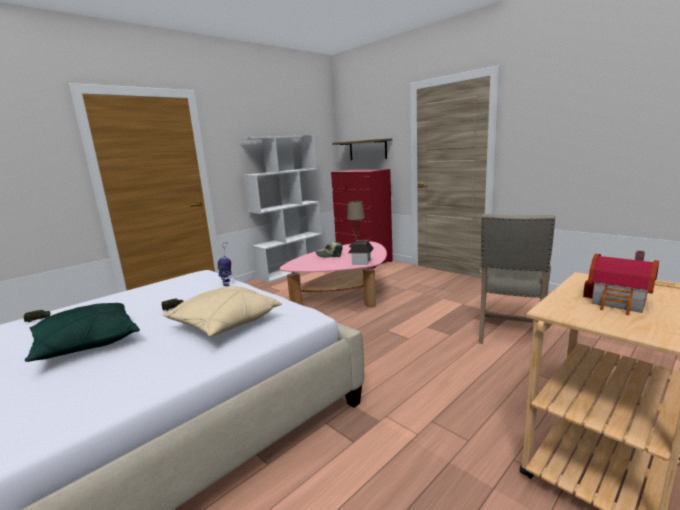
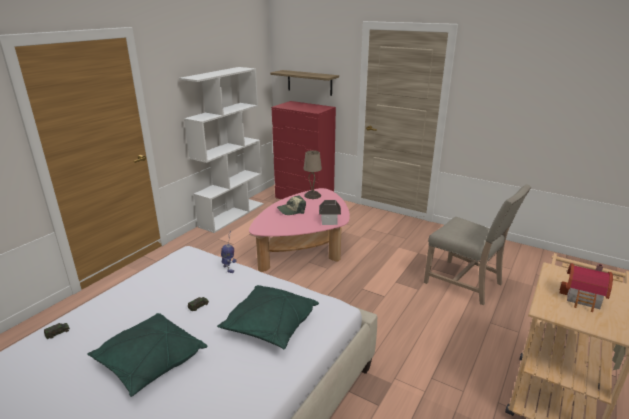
camera: 15 degrees left, 10 degrees up
beige pillow [163,286,282,336] -> green pillow [217,285,319,349]
beige chair [479,214,555,344] -> beige chair turned 60 degrees counterclockwise [424,184,531,305]

